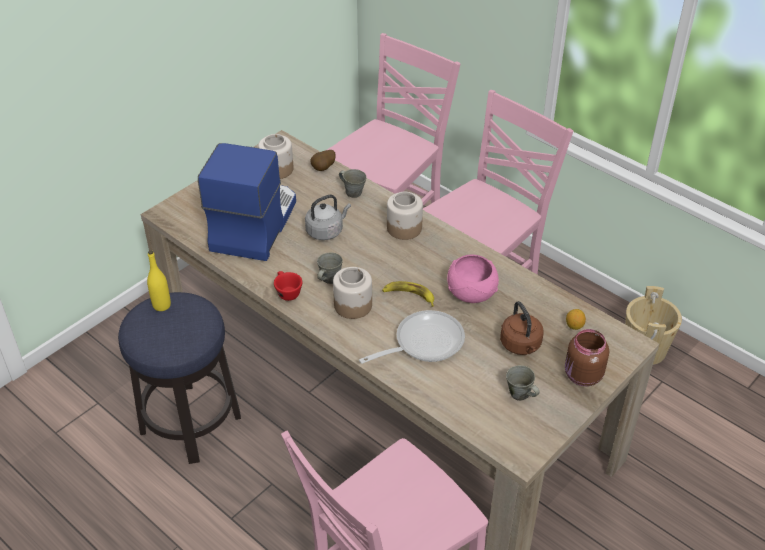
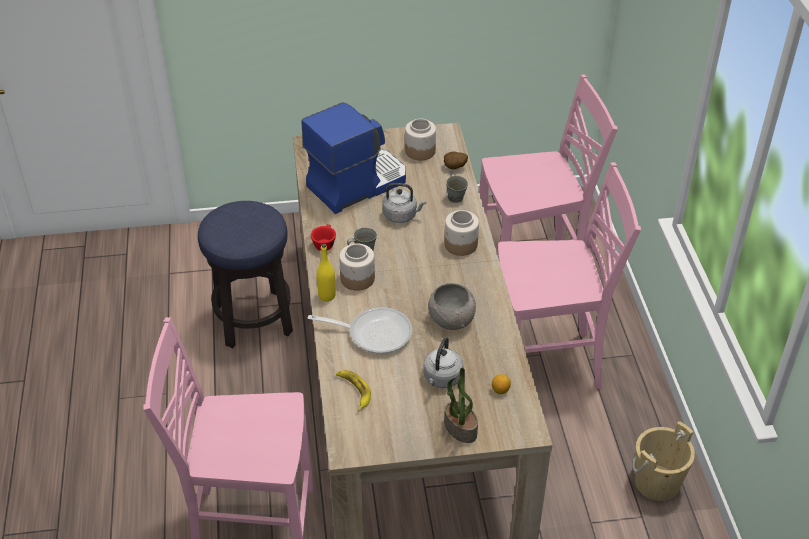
camera: 40 degrees right, 0 degrees up
yellow bottle [147,250,171,311] -> yellow bottle moved to [317,244,336,301]
banana [382,281,434,307] -> banana moved to [336,370,371,411]
pink bowl [447,255,499,303] -> grey bowl [428,283,476,330]
brown kettle [500,301,543,355] -> grey kettle [423,337,464,388]
grey mug [506,365,540,401] -> none
brown jar [565,329,609,386] -> potted plant [444,368,478,443]

